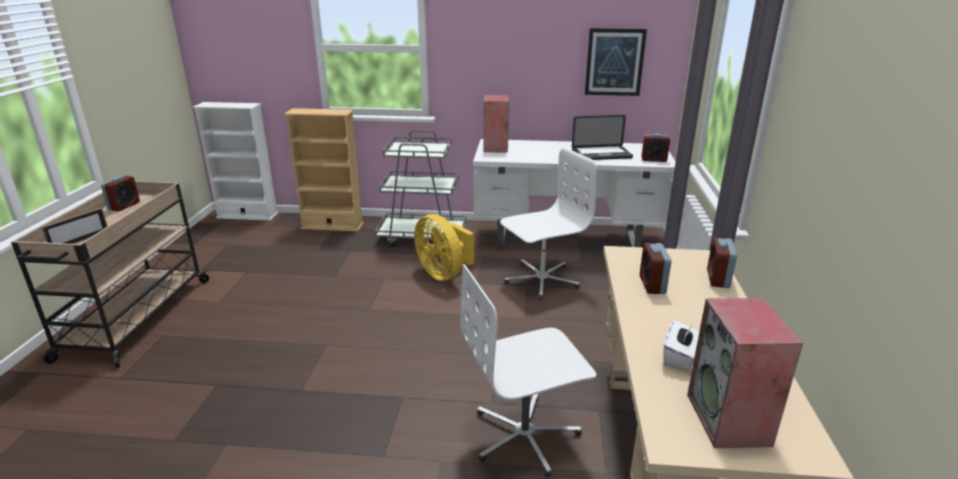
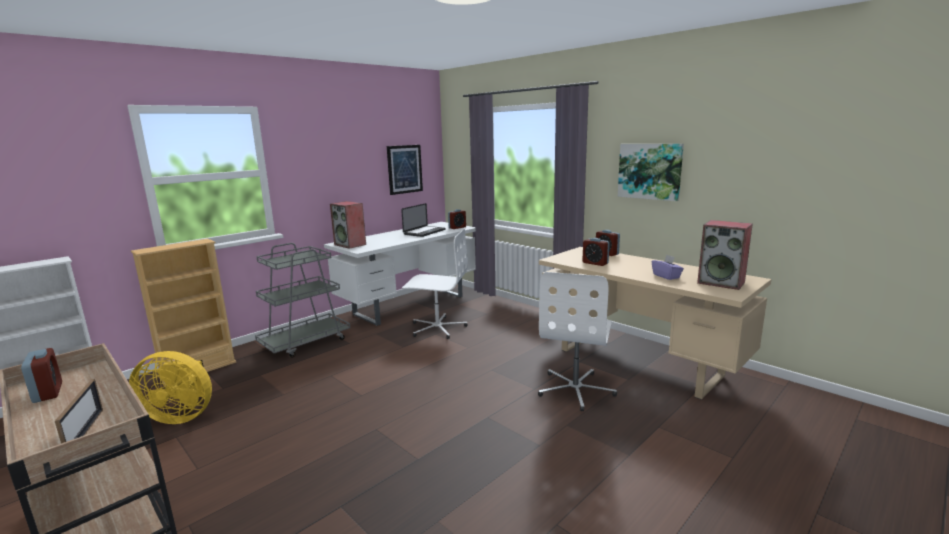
camera: 50 degrees left, 10 degrees down
yellow fan [414,214,474,281] -> yellow fan moved to [129,351,212,424]
white office chair [500,147,597,300] -> white office chair turned 90 degrees clockwise [402,228,468,339]
white tissue box [663,320,699,371] -> purple tissue box [652,255,684,280]
none -> picture [618,144,684,201]

